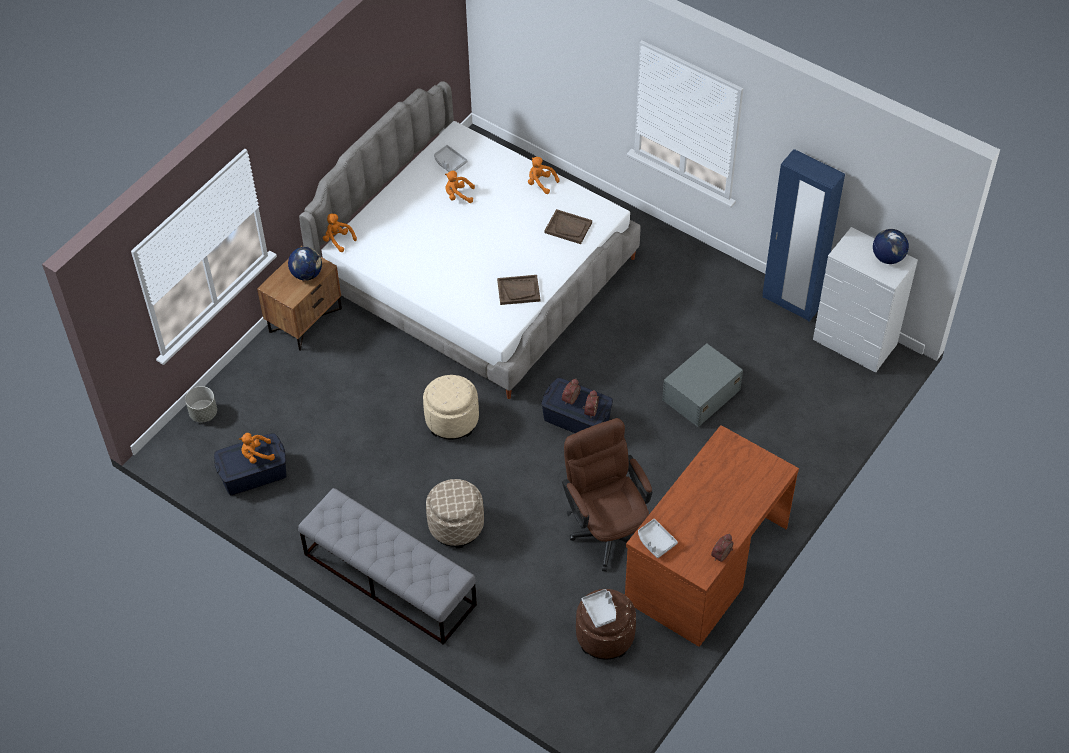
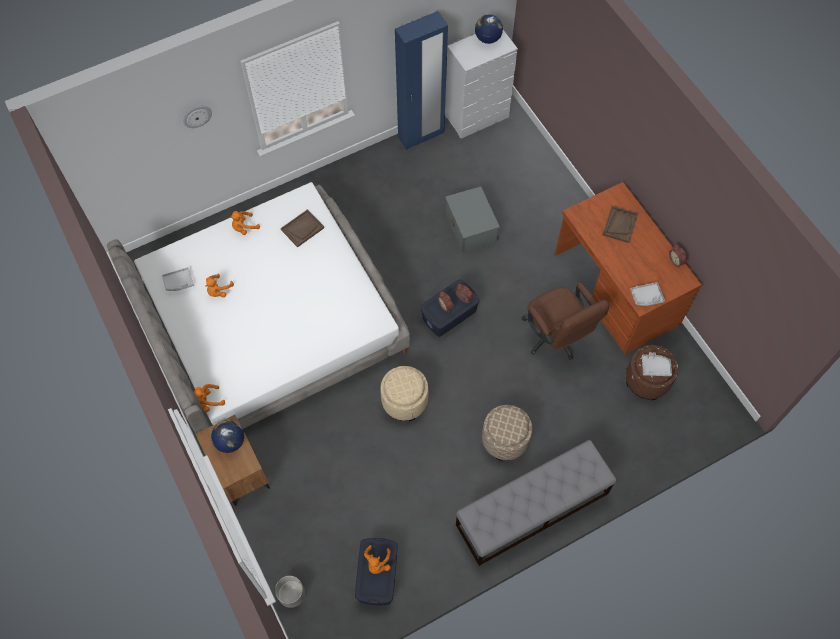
camera: 65 degrees left, 10 degrees up
brown tray [497,275,540,305] -> brown tray moved to [602,206,638,243]
brown office chair [562,418,652,572] -> brown office chair turned 120 degrees counterclockwise [522,282,609,360]
none -> wall clock [183,106,212,128]

